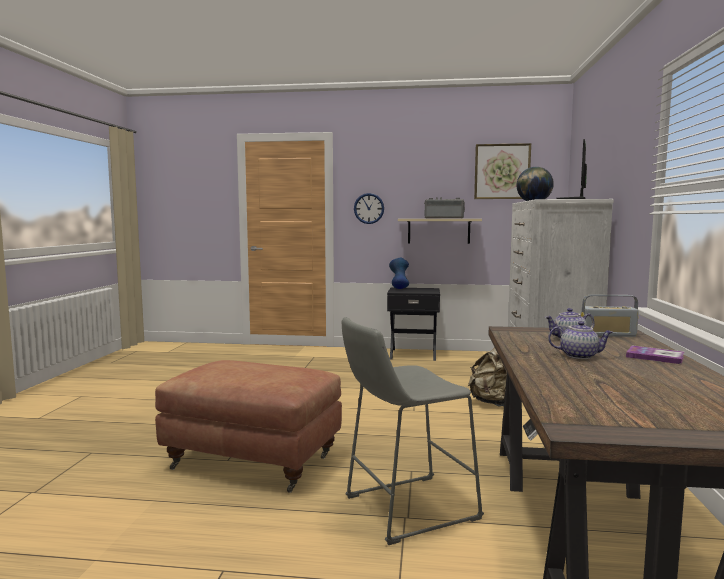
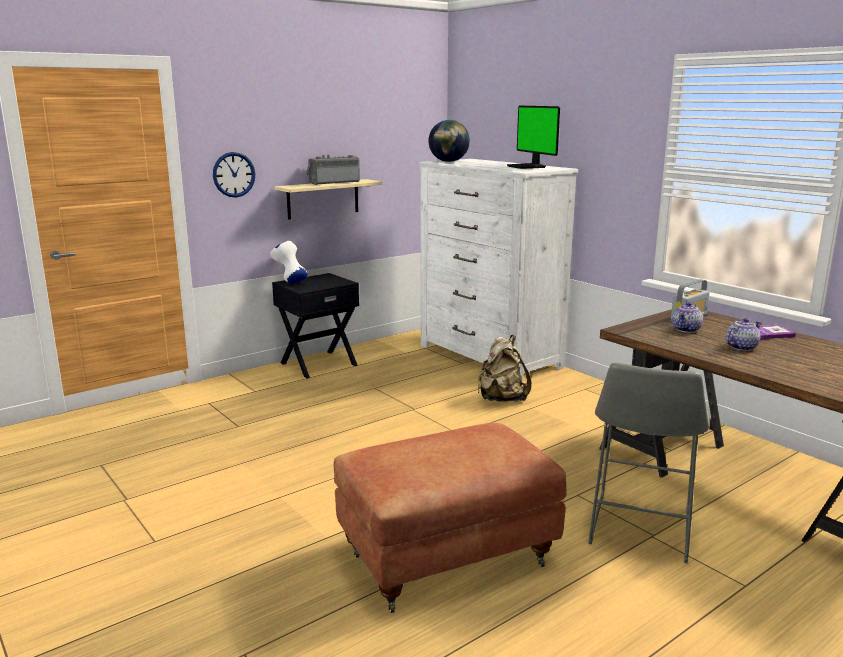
camera: 45 degrees left, 10 degrees up
blue vase [389,258,409,289] -> white vase [270,241,308,284]
picture [474,143,531,199] -> none

